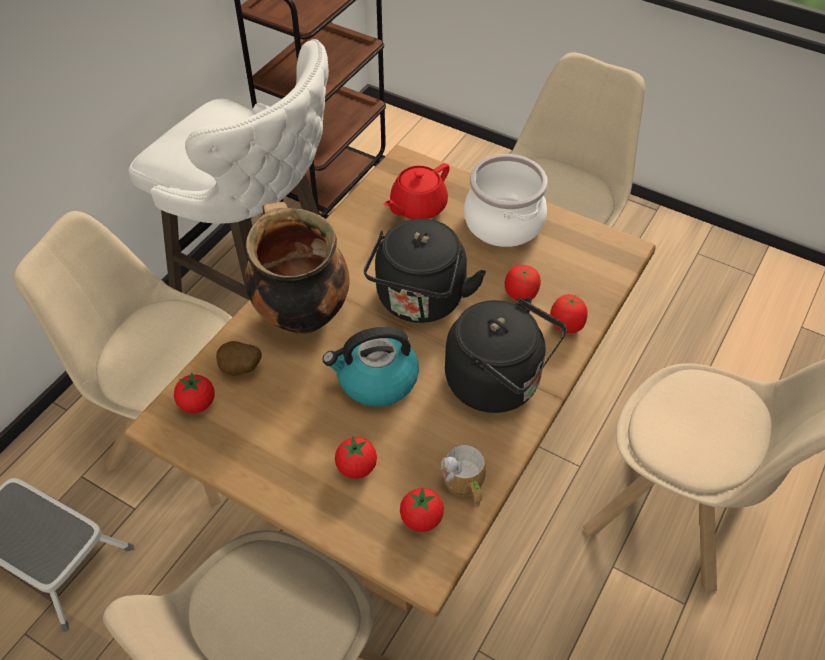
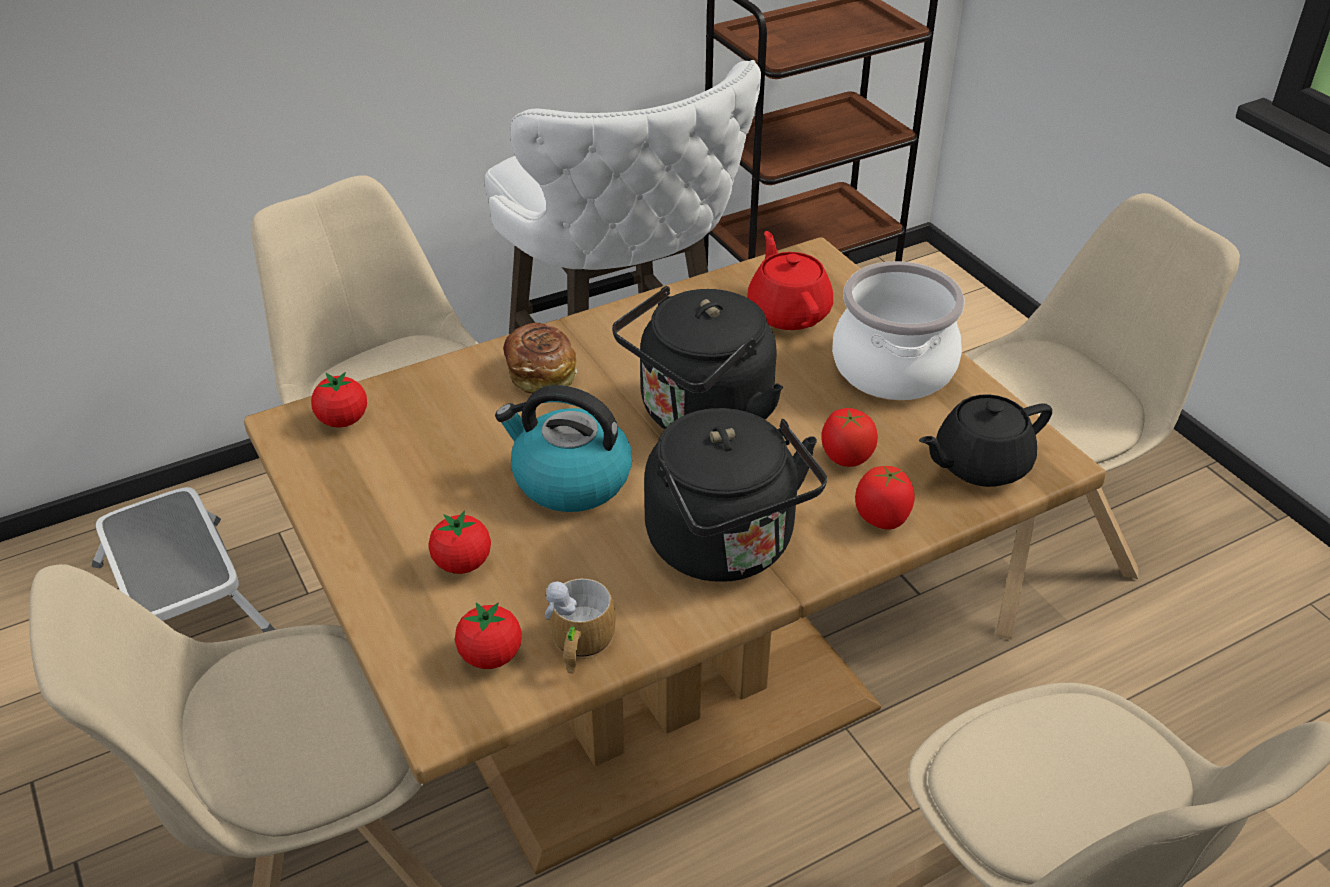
camera: 30 degrees right, 10 degrees down
potato [216,341,262,376] -> none
cooking pot [244,202,350,335] -> bread [503,323,577,394]
red teapot [384,163,450,219] -> red teapot turned 90 degrees clockwise [747,231,833,330]
none -> black teapot [919,394,1052,487]

